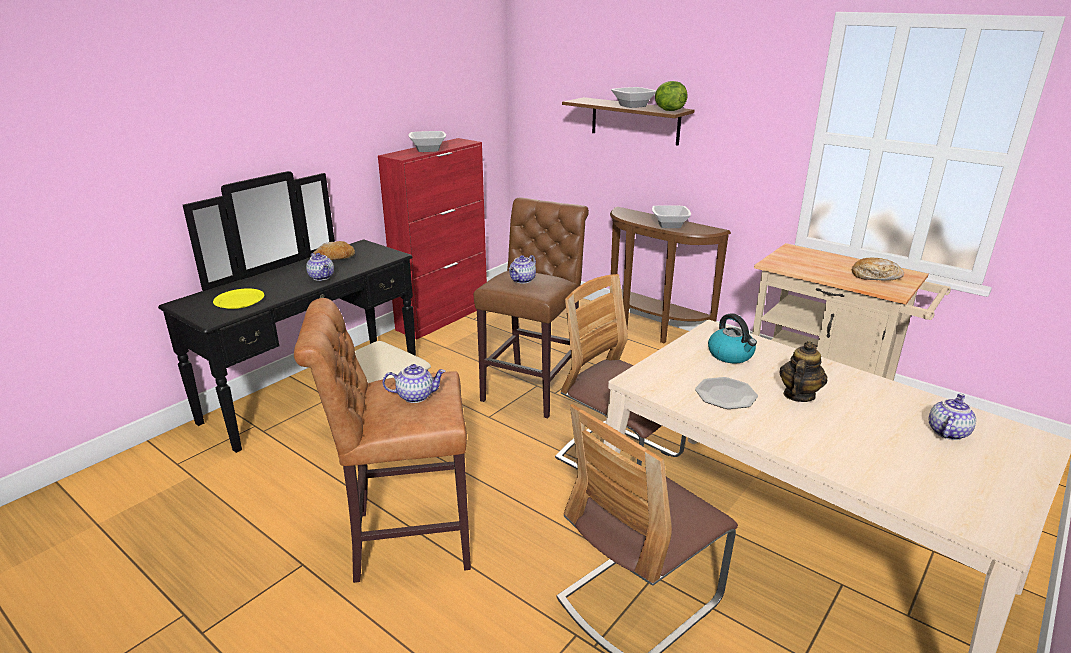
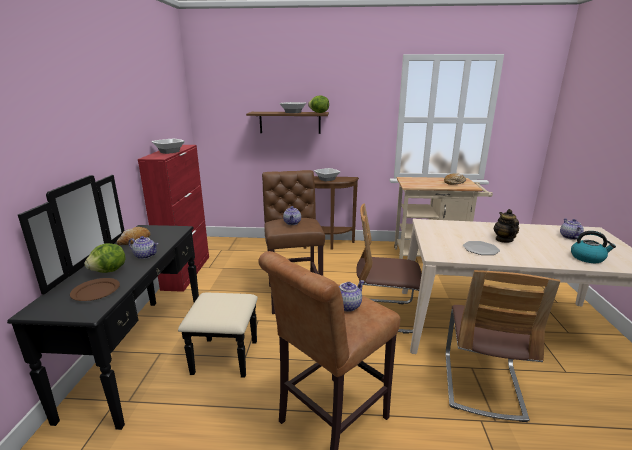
camera: 35 degrees left, 5 degrees down
yellow plate [213,288,264,309] -> brown plate [70,278,120,301]
kettle [708,313,757,363] -> kettle moved to [571,231,616,263]
none -> lettuce [84,243,126,273]

